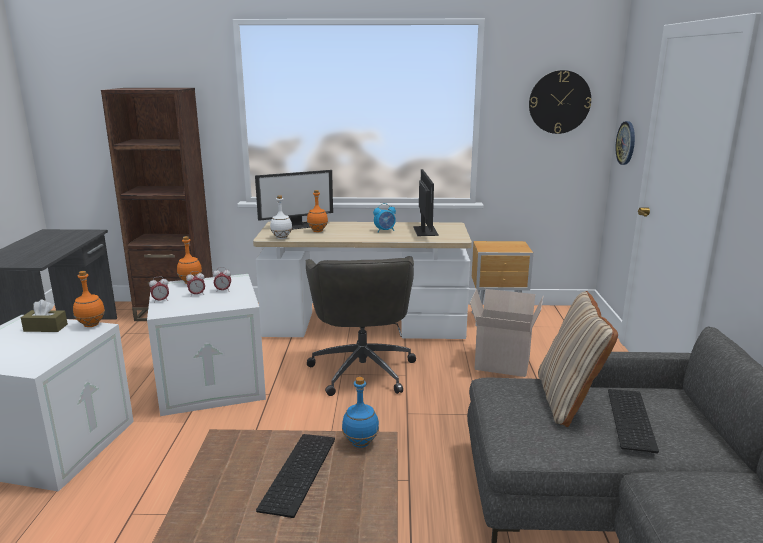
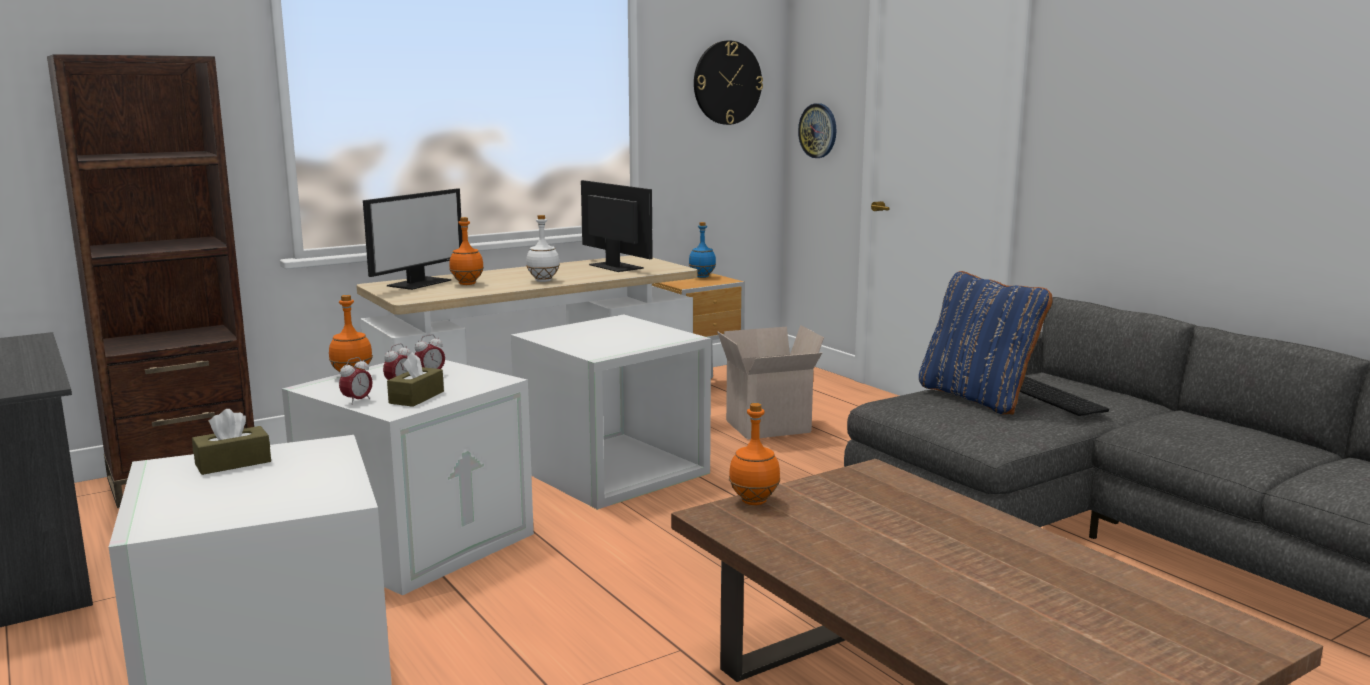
camera: 35 degrees left, 5 degrees down
orange bottle [73,271,105,327] -> orange bottle moved to [729,403,780,505]
keyboard [256,434,335,518] -> none
white bottle [270,195,292,239] -> white bottle moved to [526,215,560,282]
grey office chair [305,256,416,396] -> white storage box [511,314,711,510]
blue bottle [342,377,379,448] -> blue bottle moved to [689,222,716,278]
alarm clock [373,203,396,232] -> none
beige pillow [538,291,618,427] -> blue pillow [919,271,1052,415]
none -> brown tissue box [387,352,444,407]

